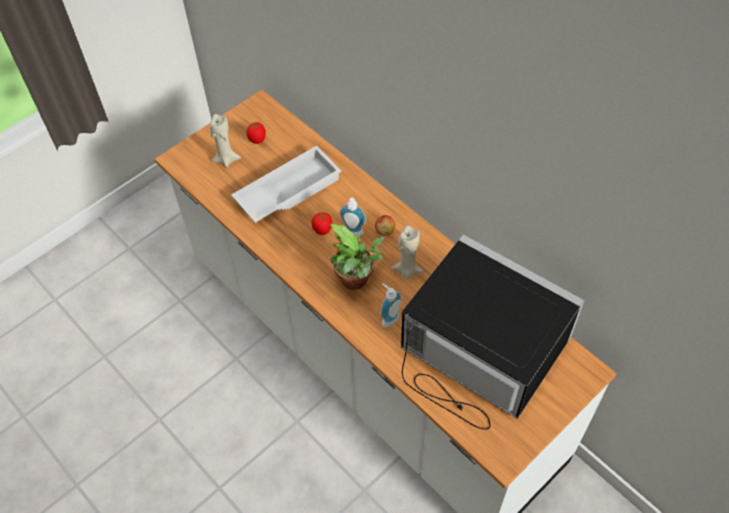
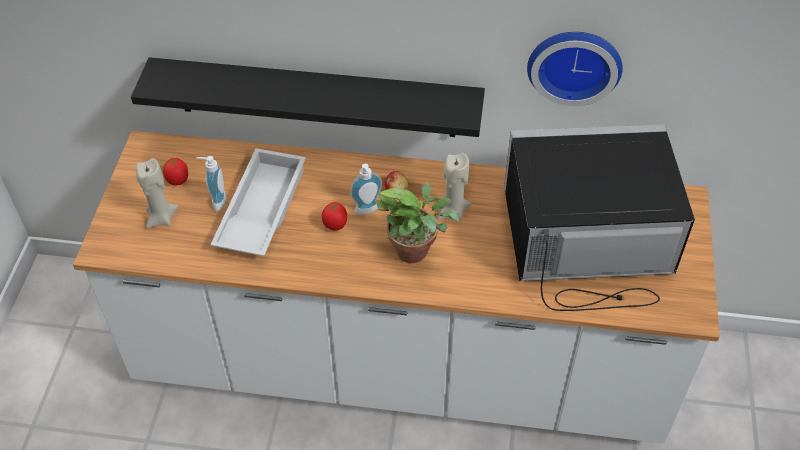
camera: 40 degrees left, 5 degrees down
soap dispenser [380,283,402,328] -> soap dispenser moved to [196,156,226,211]
none -> black shelf [131,57,485,137]
none -> wall clock [527,32,623,106]

